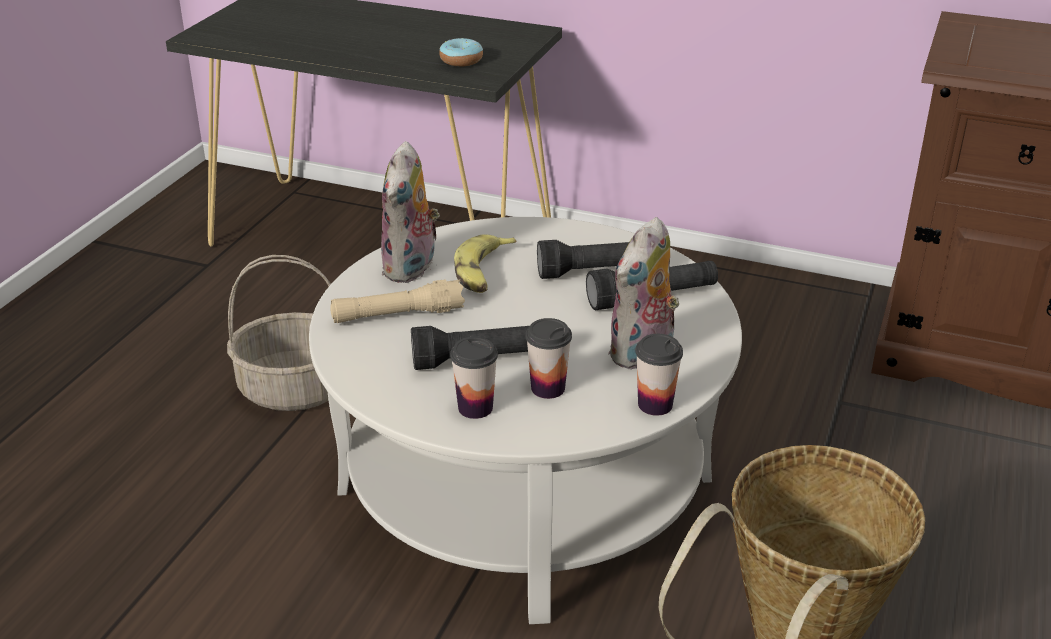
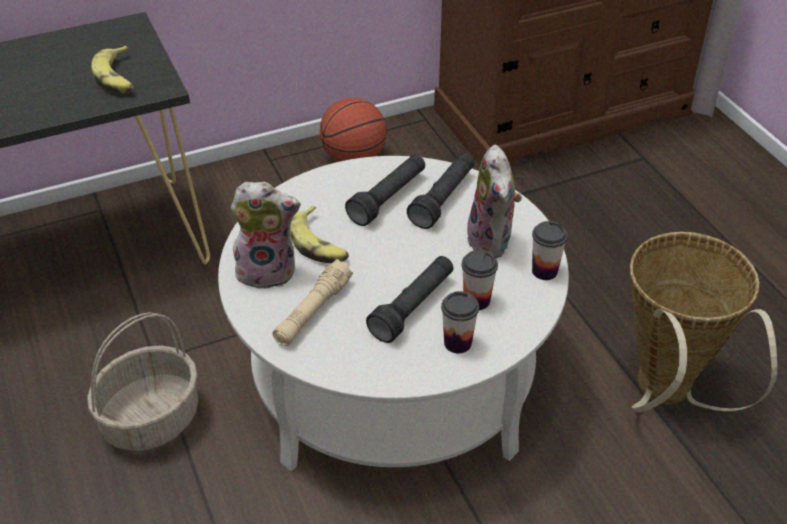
camera: 45 degrees left, 10 degrees up
plush toy [381,141,440,283] -> plush toy turned 60 degrees counterclockwise [231,182,301,289]
donut [439,38,483,67] -> banana [91,46,134,94]
none -> basketball [320,98,387,162]

